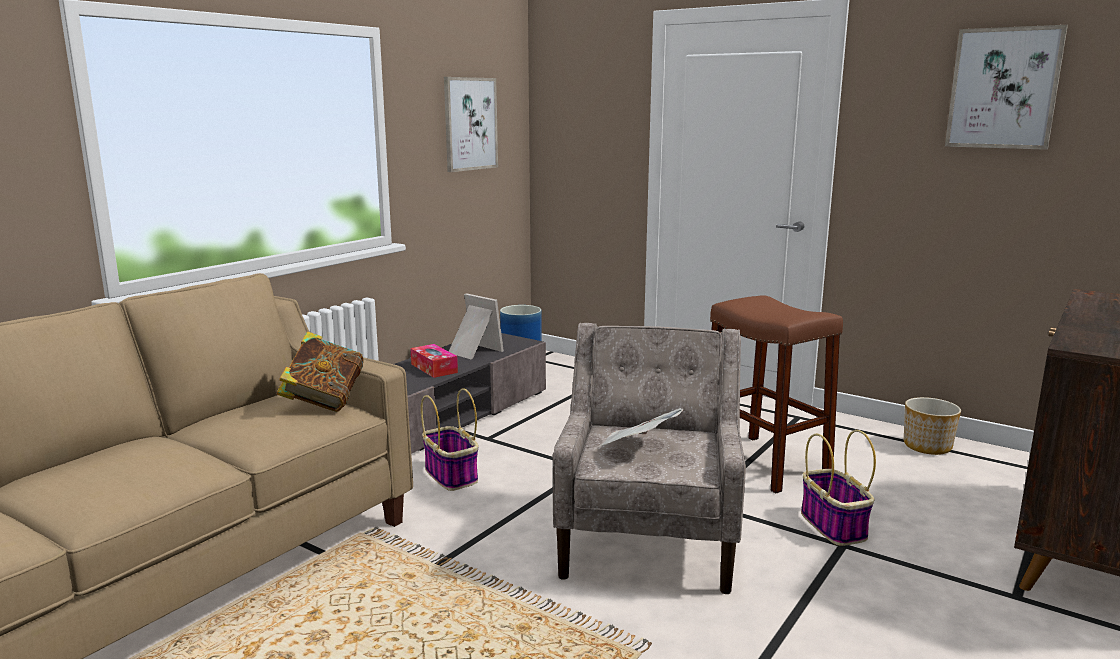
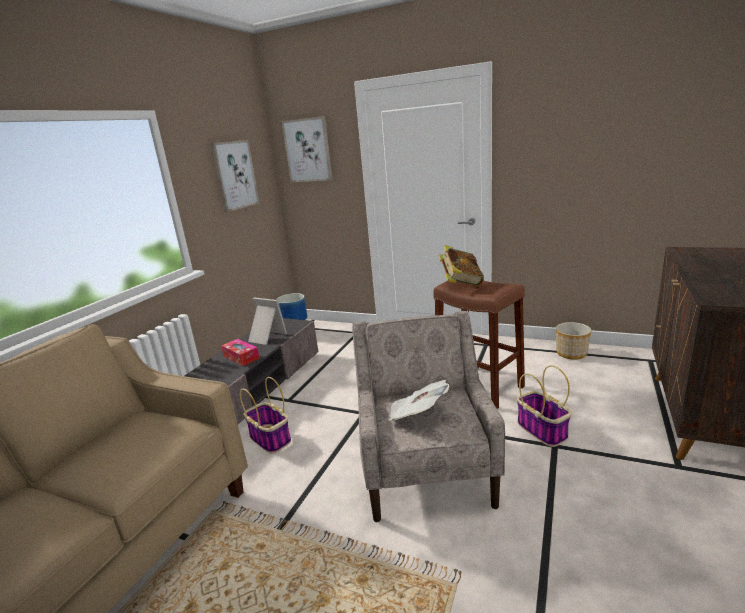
camera: 10 degrees left, 5 degrees up
book [277,331,364,412] -> book moved to [439,245,484,287]
picture [945,25,1068,150] -> picture moved to [282,116,333,182]

